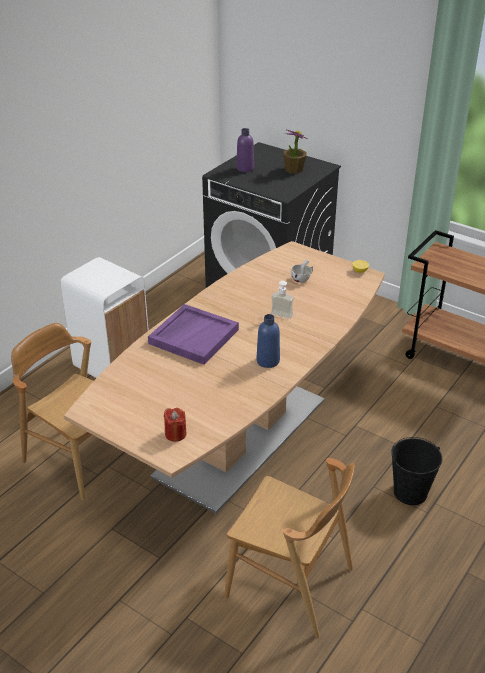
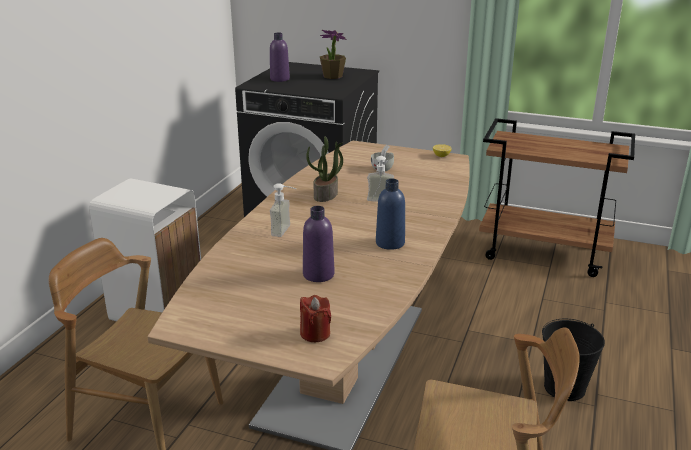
camera: 15 degrees left, 10 degrees down
purple tray [148,304,239,365] -> soap dispenser [270,183,296,237]
none -> purple bottle [303,206,334,282]
none -> potted plant [306,136,343,202]

